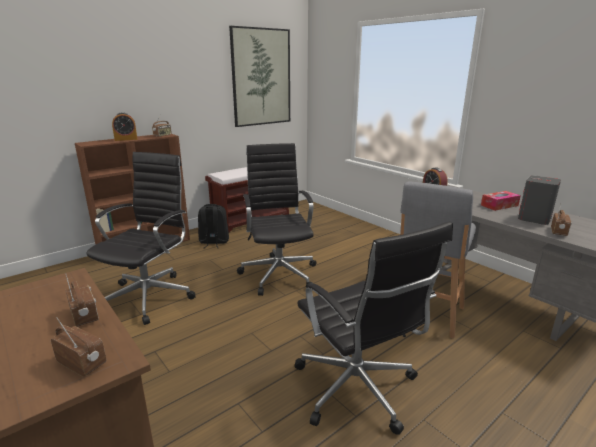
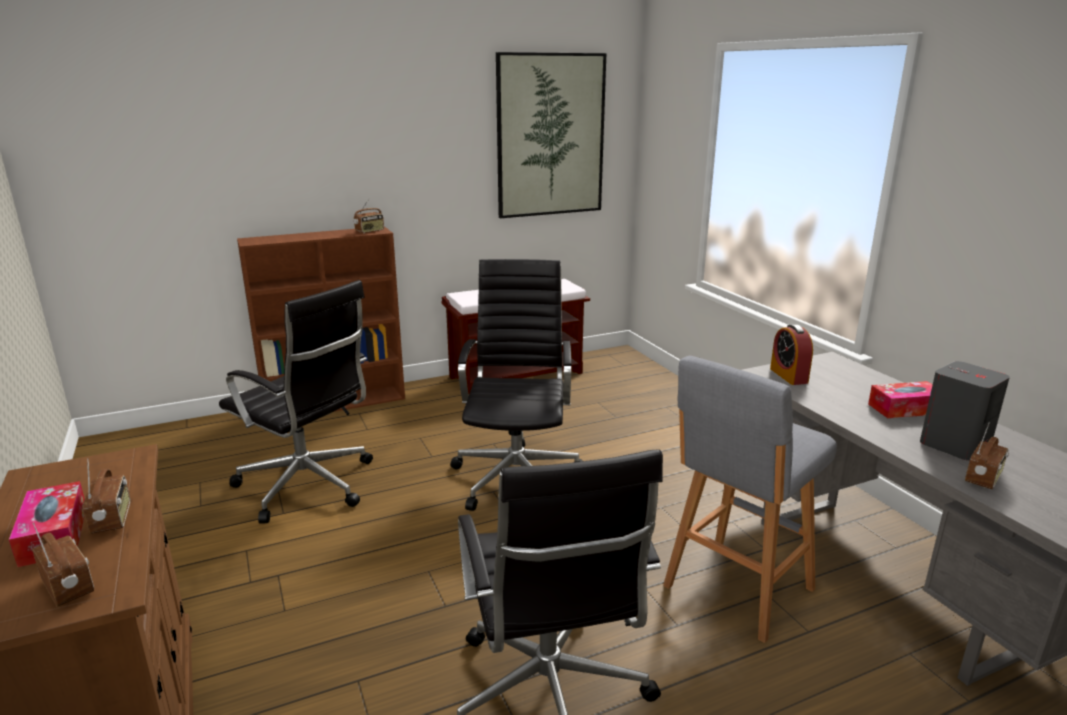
camera: 15 degrees right, 0 degrees up
black office chair [86,152,196,325] -> black office chair turned 90 degrees clockwise [219,280,373,524]
alarm clock [112,112,137,141] -> none
black backpack [198,204,229,248] -> none
none -> tissue box [9,481,85,567]

